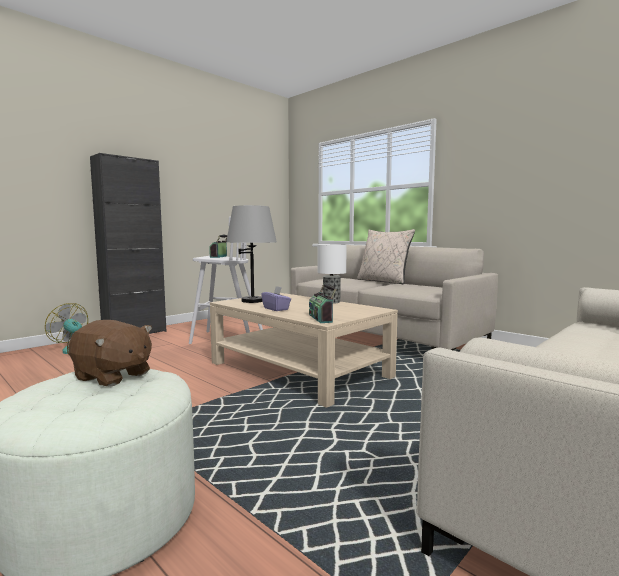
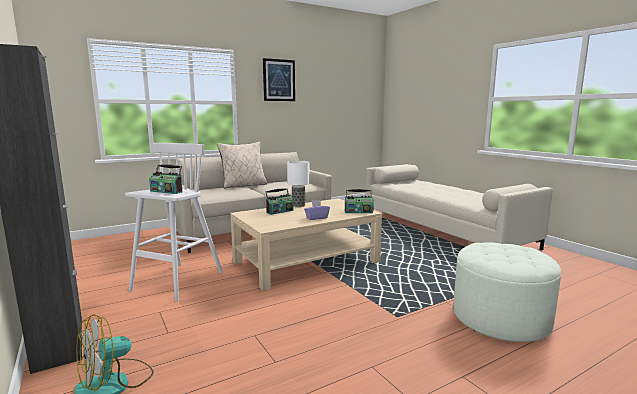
camera: 75 degrees left, 5 degrees up
brown plush toy [68,320,152,386] -> none
grey table lamp [226,205,277,303] -> none
none -> picture [263,58,295,101]
none -> radio [265,188,294,215]

